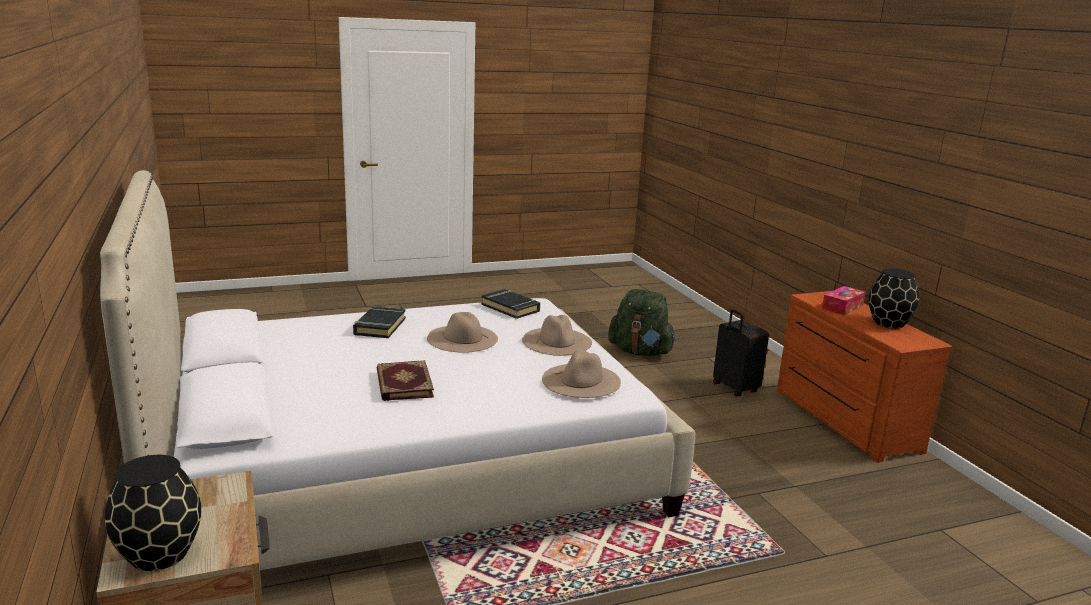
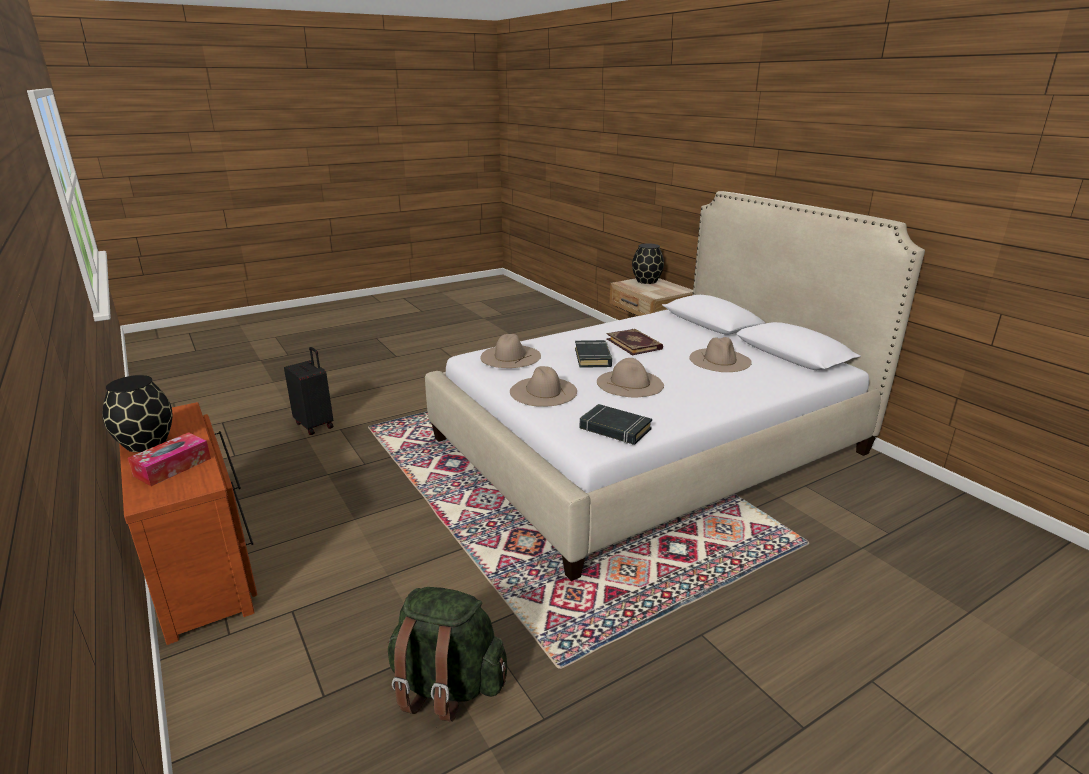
camera: 170 degrees right, 5 degrees up
black book [353,306,406,338] -> black book moved to [575,340,612,368]
black suitcase [713,309,769,397] -> black suitcase moved to [284,347,333,435]
none -> beige hat [689,337,752,372]

